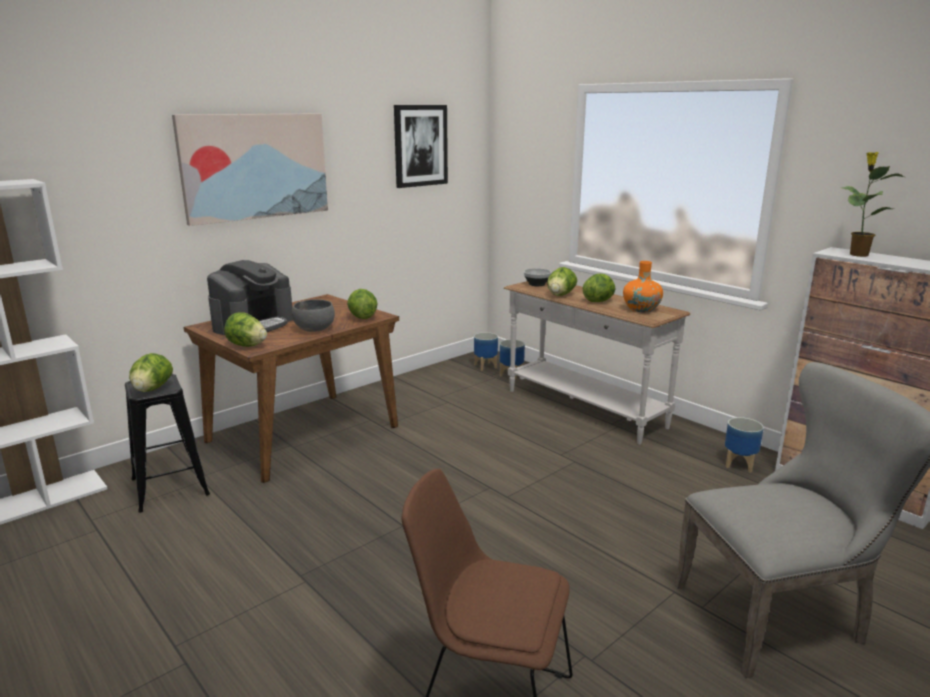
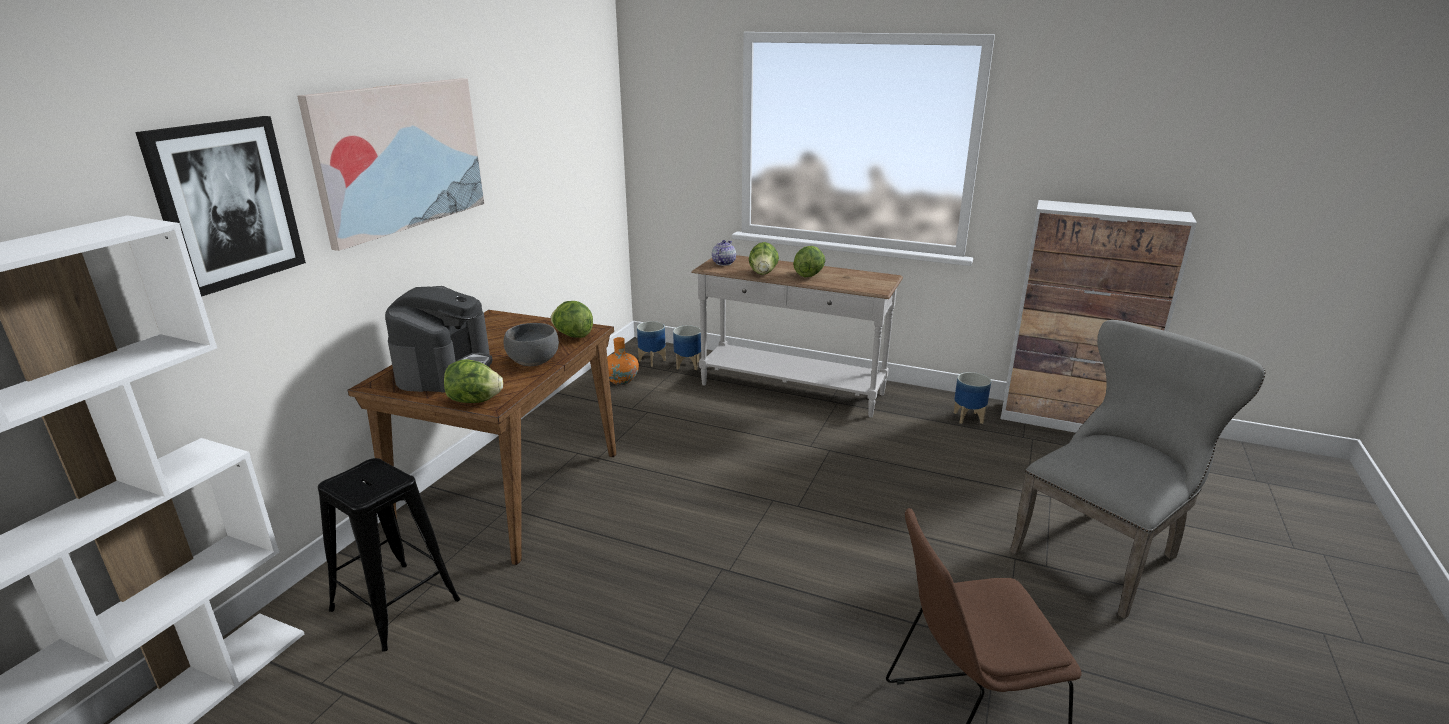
camera: 25 degrees left, 5 degrees up
lettuce [129,353,173,392] -> none
picture [394,105,448,188] -> picture moved to [135,116,306,297]
bowl [524,268,551,286] -> teapot [712,240,736,266]
orange vase [623,261,663,312] -> orange vase moved to [607,337,639,385]
potted plant [842,152,904,257] -> none

